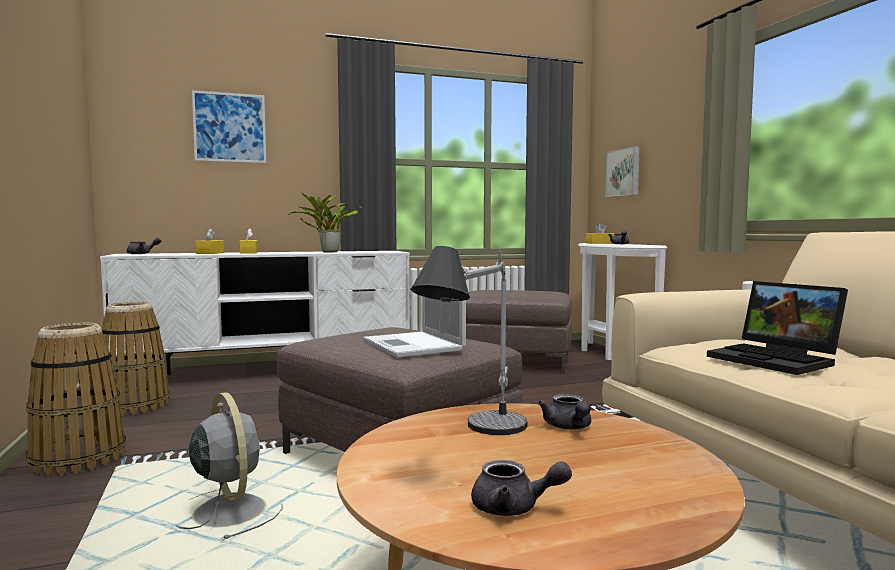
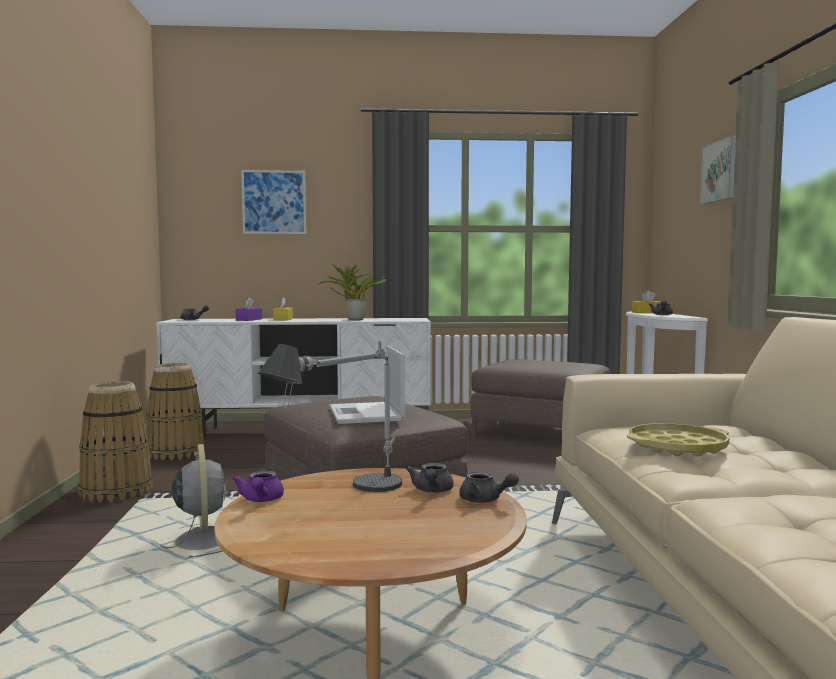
camera: 15 degrees right, 0 degrees up
yellow tissue box [195,228,224,254] -> purple tissue box [235,297,262,321]
grey teapot [471,460,572,516] -> grey teapot moved to [459,471,519,503]
picture [605,146,640,197] -> picture moved to [700,135,736,204]
laptop [707,281,848,375] -> yellow tray [627,423,729,456]
none -> purple teapot [232,470,284,502]

